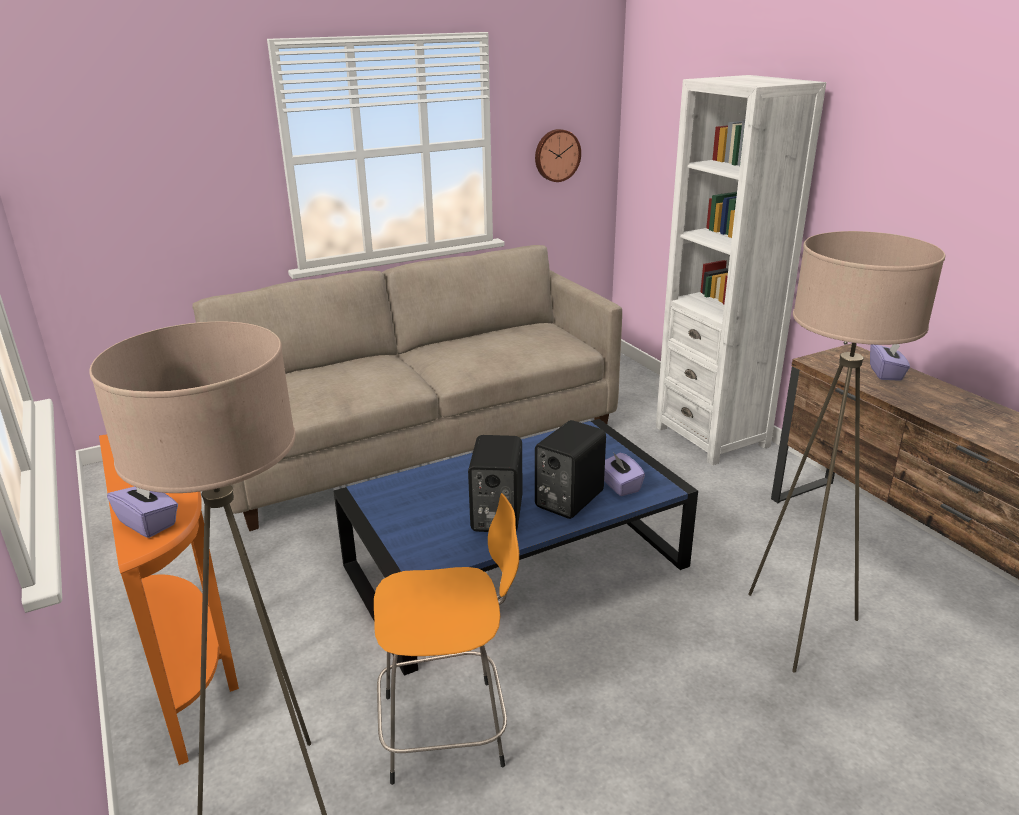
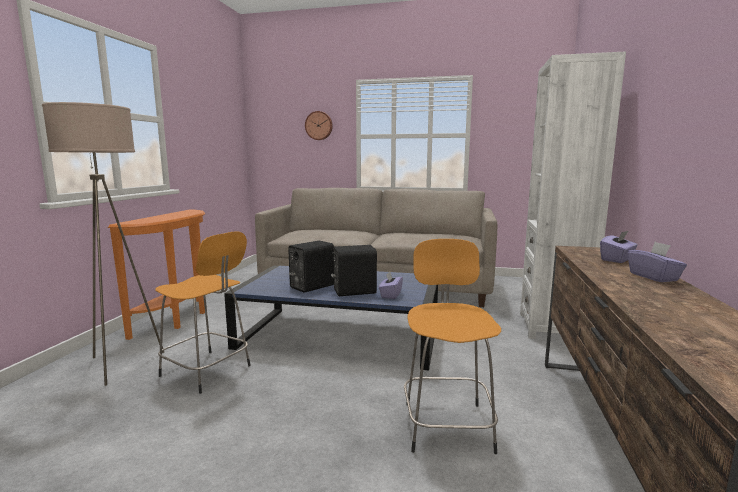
camera: 40 degrees right, 15 degrees down
purple tissue box [107,486,178,538] -> purple tissue box moved to [628,242,687,282]
wall clock [535,129,581,182] -> wall clock moved to [305,111,333,140]
beige floor lamp [748,231,945,673] -> orange stool [404,239,501,454]

